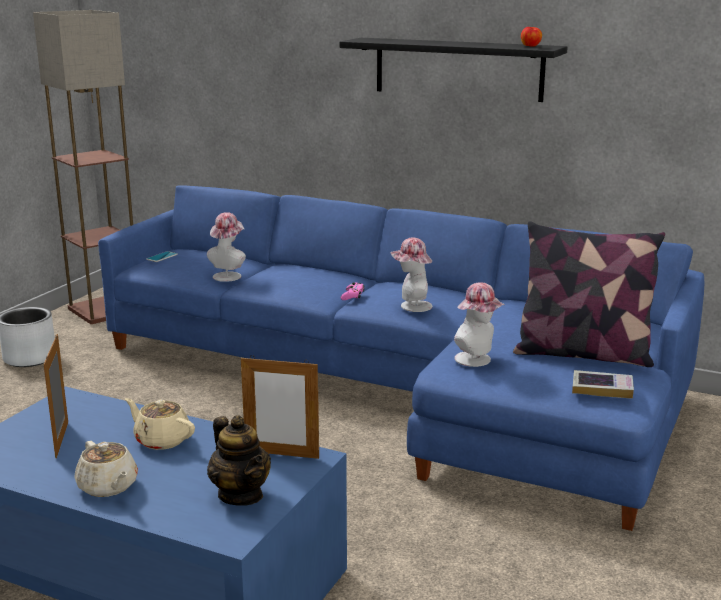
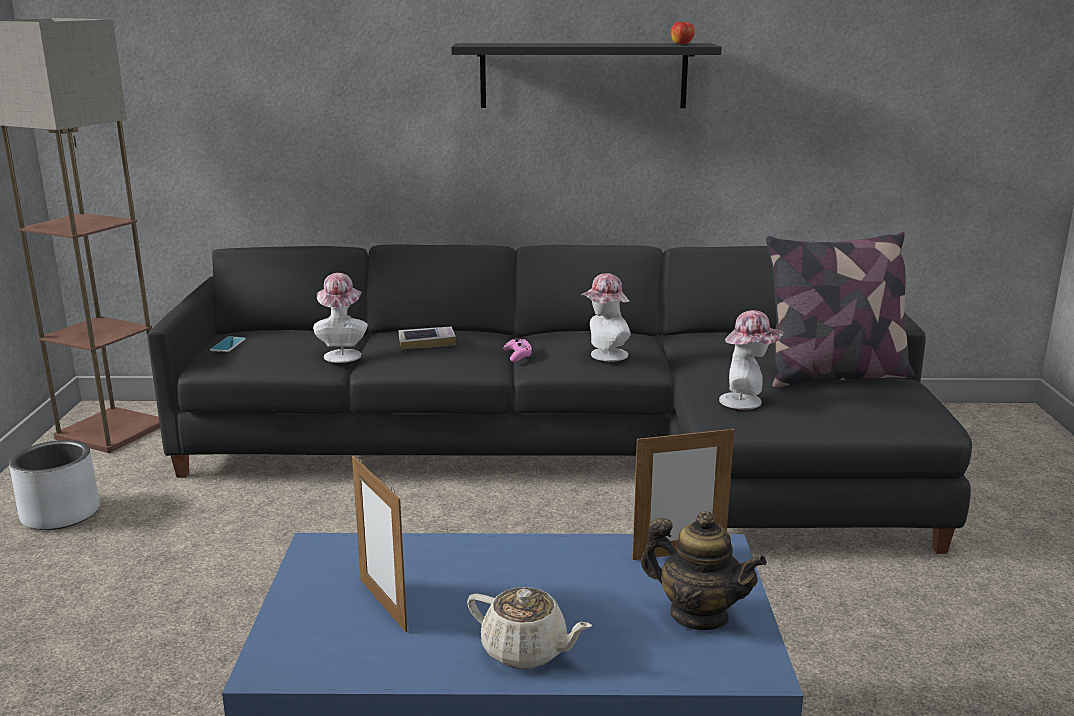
camera: 25 degrees left, 0 degrees up
blue sofa [98,186,704,531] -> black sofa [147,245,972,554]
beige teapot [125,398,195,450] -> none
book [572,370,634,399] -> book moved to [398,327,456,349]

